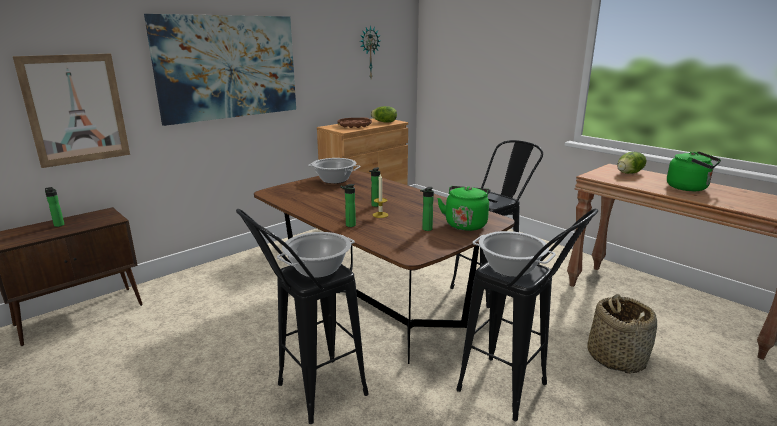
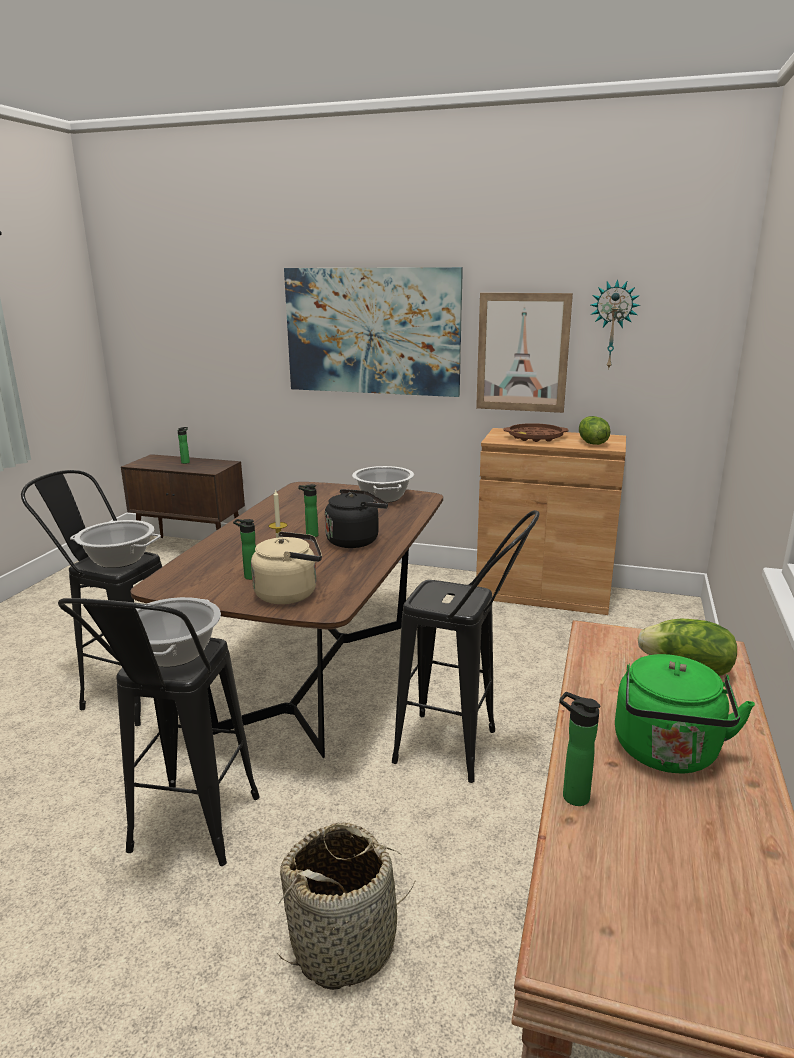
camera: 60 degrees right, 0 degrees up
picture [13,54,130,168] -> picture moved to [476,293,573,413]
bottle [340,184,356,227] -> bottle moved to [559,692,600,806]
green kettle [437,186,491,231] -> beige kettle [251,531,322,604]
none -> black kettle [325,489,388,548]

